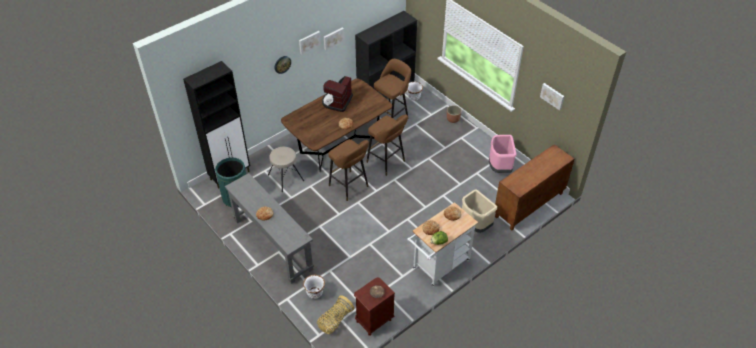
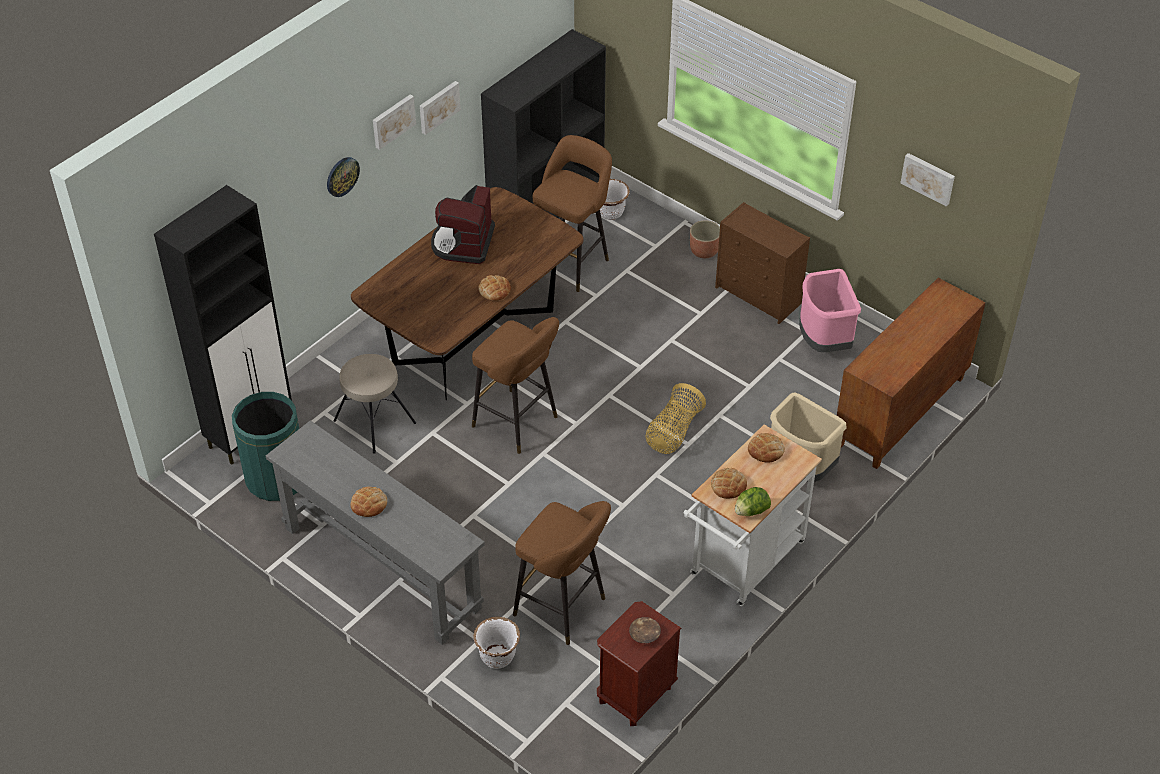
camera: 10 degrees left, 0 degrees up
basket [317,295,354,334] -> basket moved to [645,383,706,454]
brown stool [366,114,408,176] -> brown stool moved to [513,501,611,645]
none -> brown dresser [715,202,810,324]

